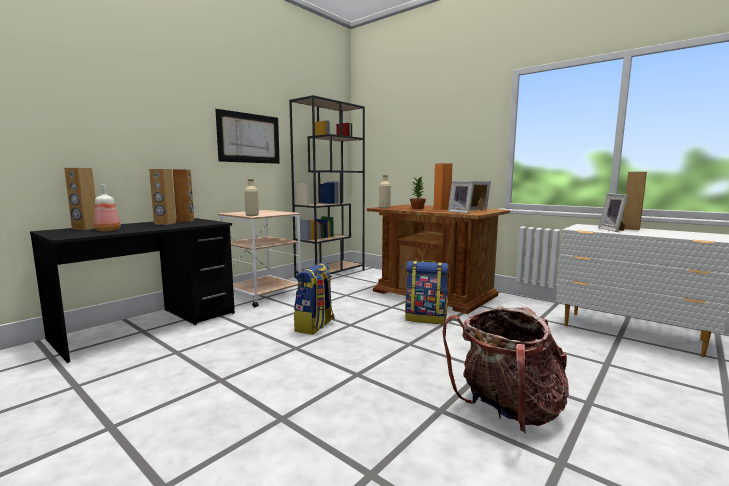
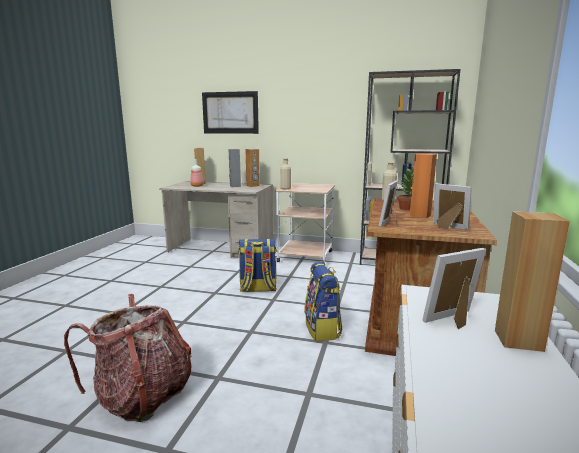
camera: 65 degrees right, 5 degrees up
black desk [30,218,235,363] -> beige desk [159,181,273,258]
brown speaker [149,169,176,225] -> grey speaker [229,149,241,187]
picture [215,109,280,164] -> picture moved to [202,91,259,134]

